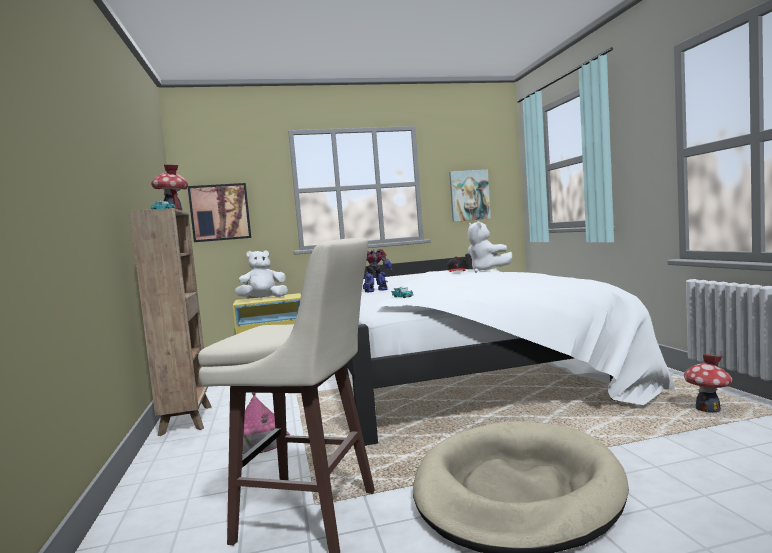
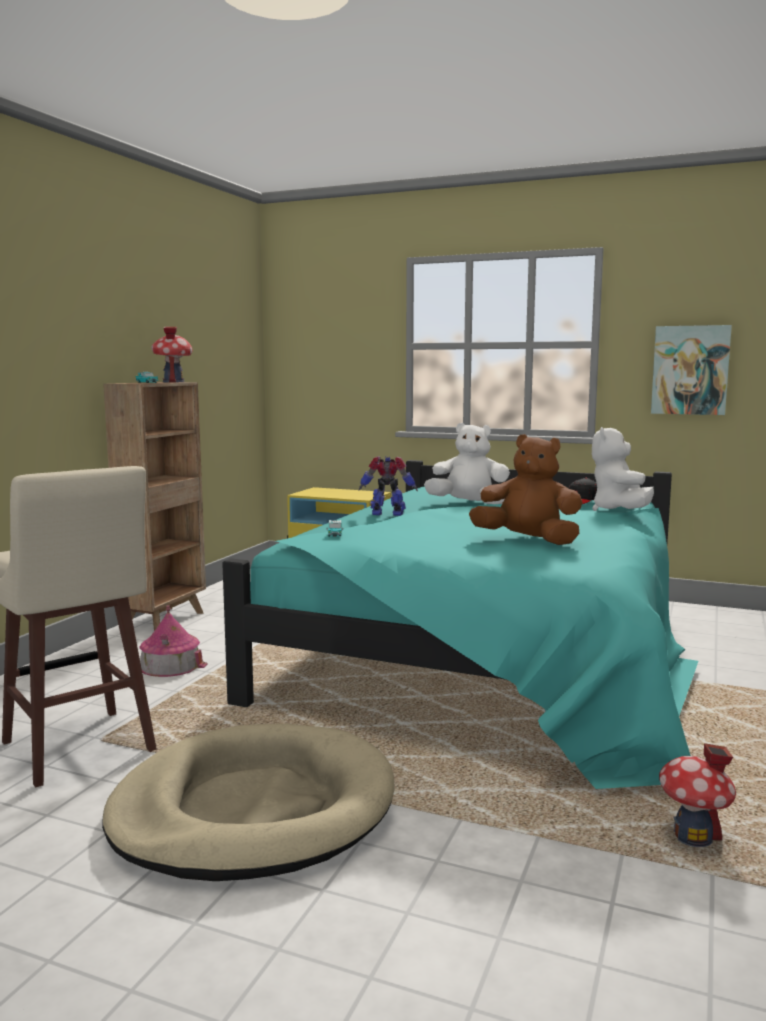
camera: 35 degrees right, 5 degrees up
picture [188,183,251,242] -> none
white plush toy [235,250,288,298] -> white plush toy moved to [424,423,510,504]
white bed [346,253,675,446] -> turquoise bed [222,460,698,789]
none -> brown plush toy [469,434,583,545]

